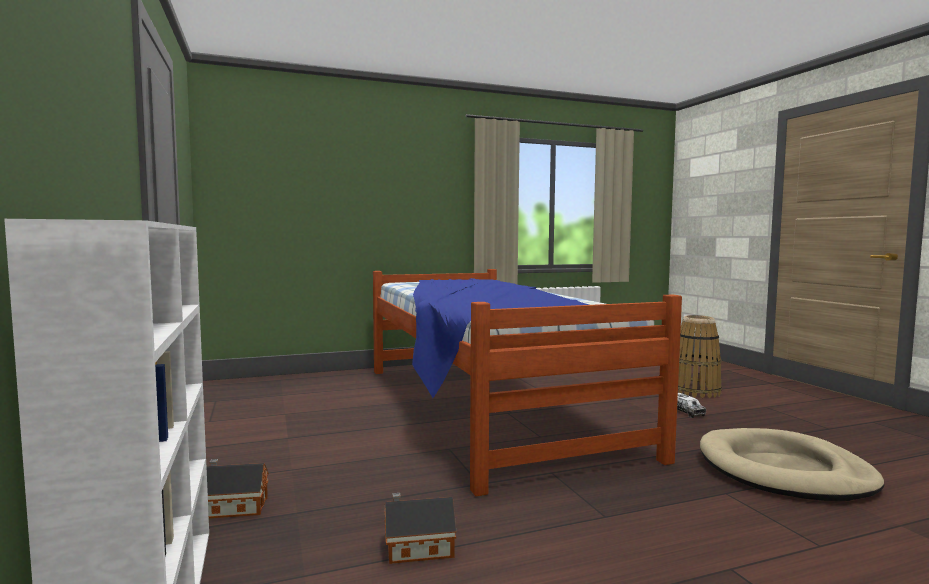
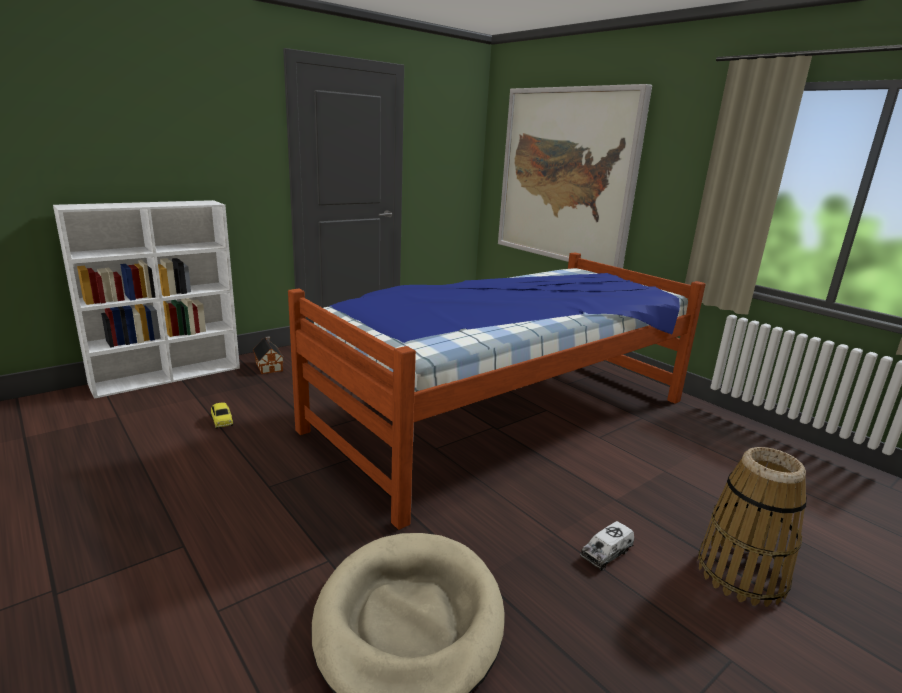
camera: 70 degrees right, 15 degrees up
toy house [384,493,456,564] -> toy car [211,402,233,429]
none -> picture [498,84,652,268]

